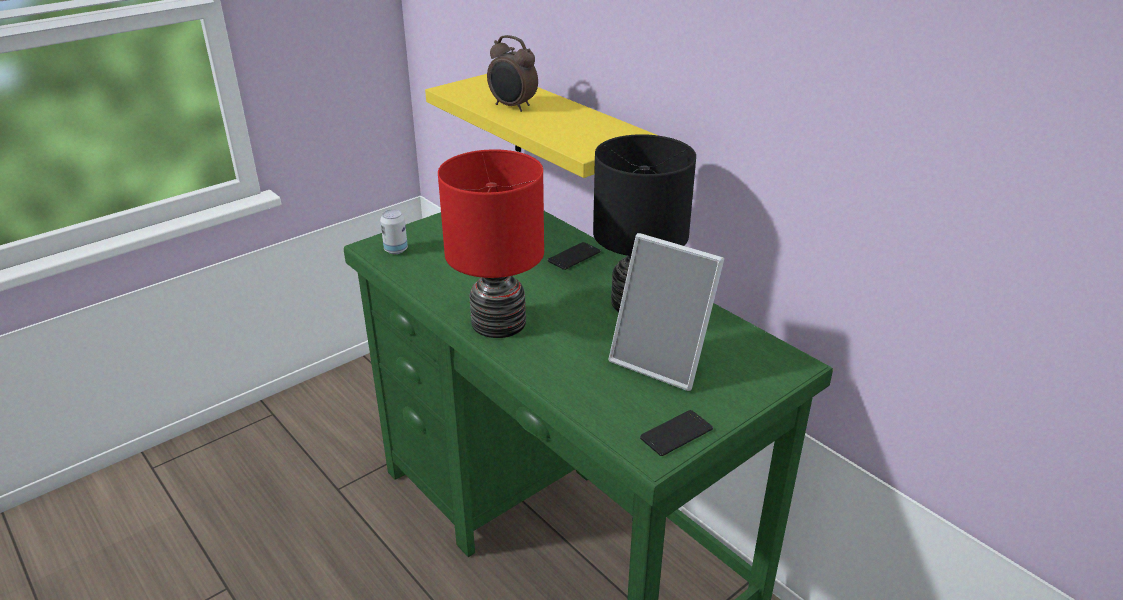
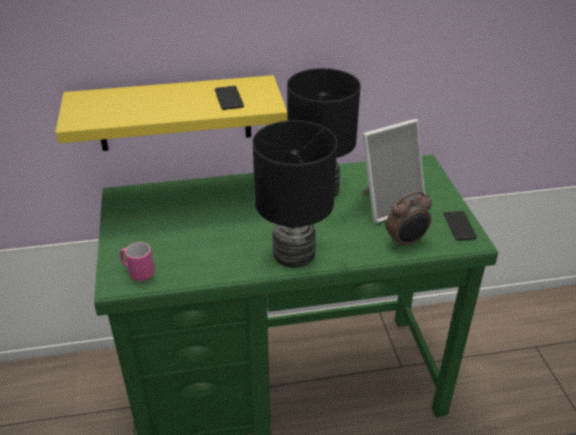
camera: 60 degrees left, 5 degrees up
can [380,209,408,254] -> pink mug [120,242,154,281]
red table lamp [438,149,544,338] -> black table lamp [253,120,337,267]
alarm clock [487,35,538,112] -> alarm clock moved to [385,191,432,249]
phone [548,242,600,270] -> phone moved to [215,86,244,110]

